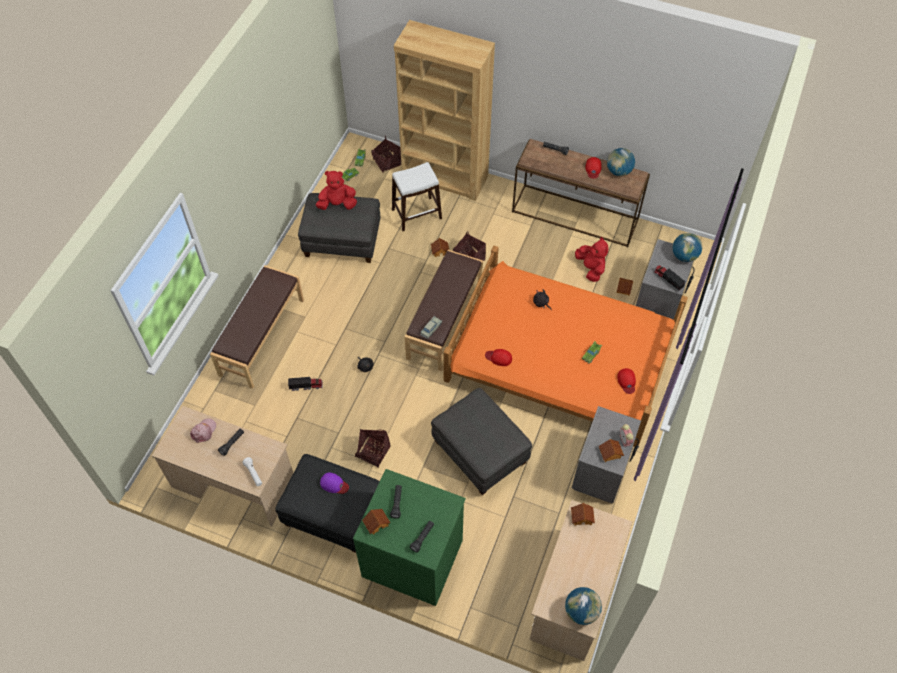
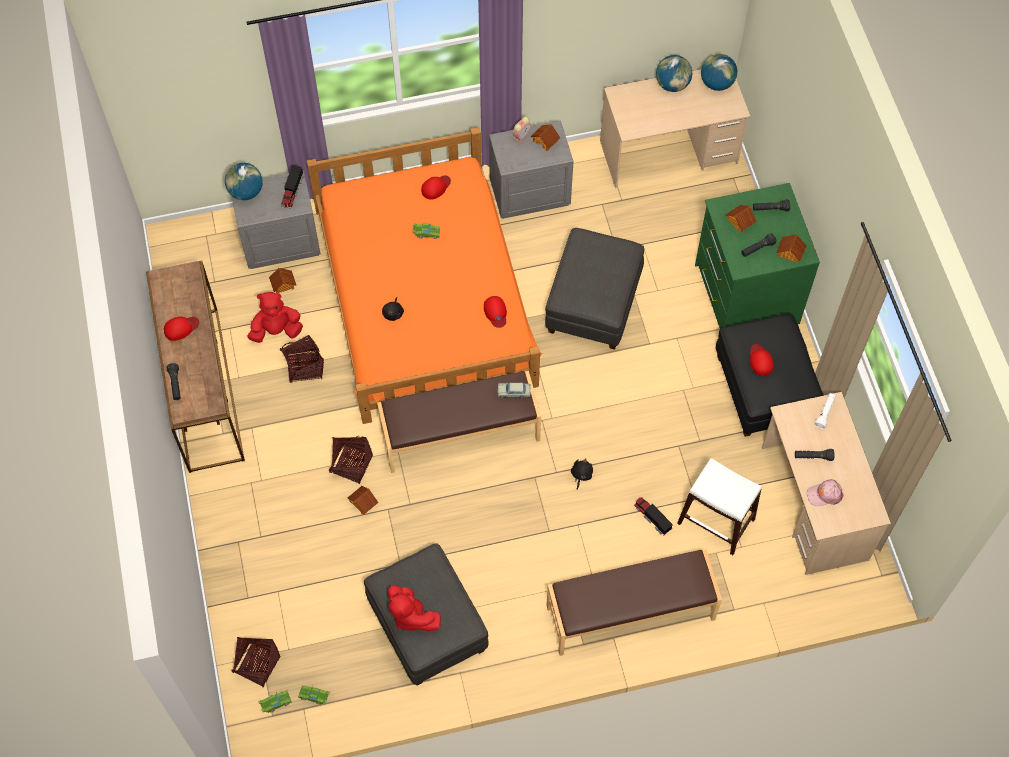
camera: 125 degrees left, 5 degrees up
purple cap [320,473,349,494] -> red cap [750,344,774,376]
basket [355,429,391,467] -> basket moved to [280,335,324,383]
white stool [392,162,442,231] -> white stool moved to [677,458,762,555]
brown bookcase [394,20,495,201] -> none
toy house [571,503,595,525] -> toy house moved to [726,205,757,233]
red plush toy [575,237,608,282] -> red plush toy turned 45 degrees clockwise [247,292,303,343]
globe [607,148,635,176] -> globe moved to [656,55,692,92]

